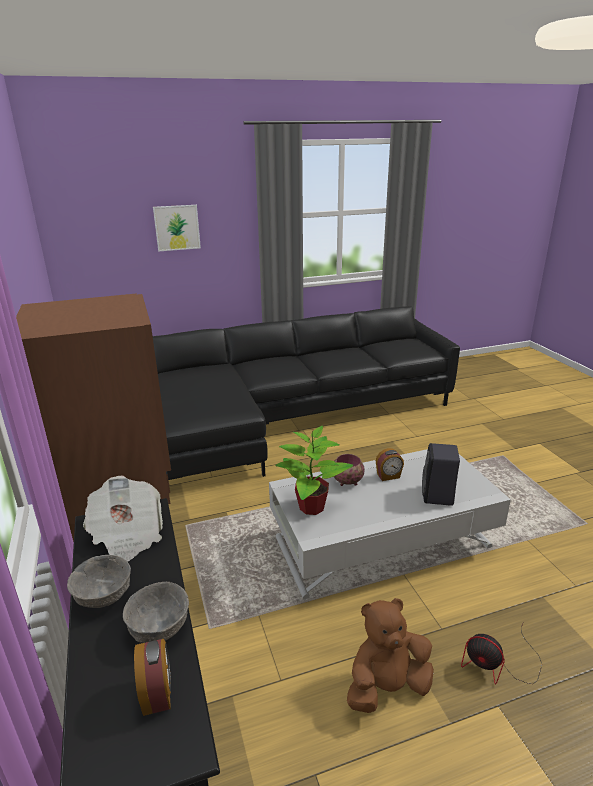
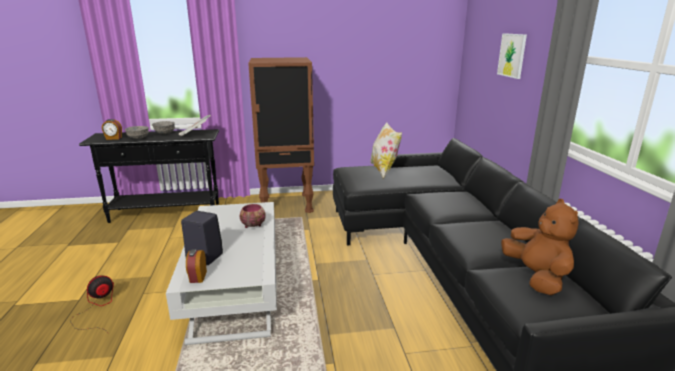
camera: 100 degrees right, 5 degrees down
potted plant [275,426,354,515] -> none
brown plush toy [347,598,434,713] -> brown plush toy moved to [501,199,579,296]
alarm clock [376,448,404,481] -> alarm clock moved to [186,249,207,283]
none -> pillow [370,123,402,179]

